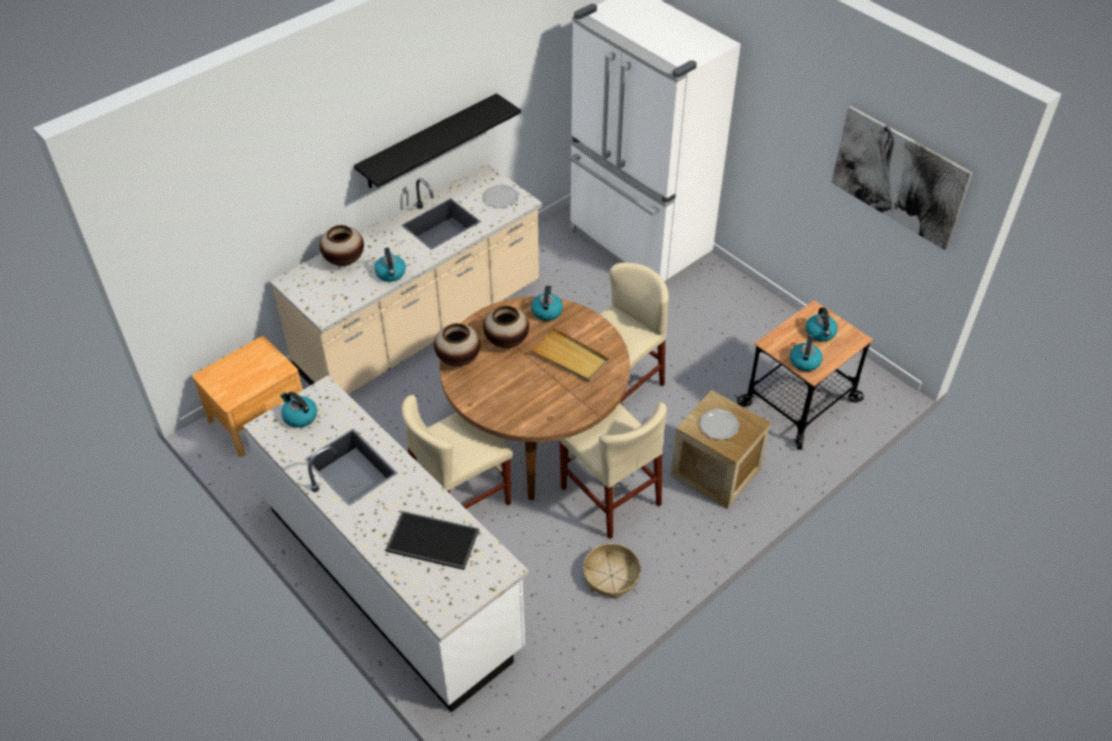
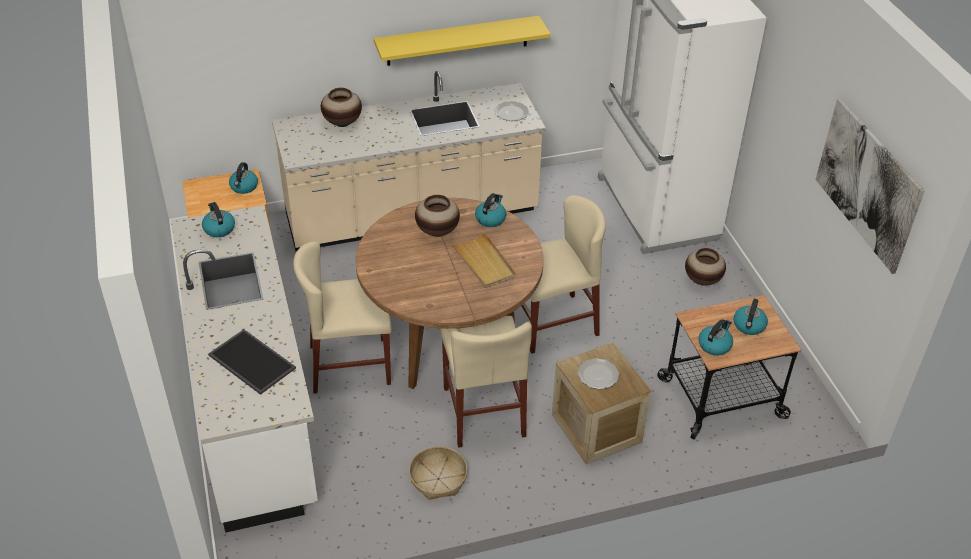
camera: 25 degrees right, 5 degrees down
black shelf [354,93,521,188] -> yellow shelf [374,16,551,66]
kettle [374,248,406,282] -> kettle moved to [229,162,258,194]
vase [434,323,481,367] -> vase moved to [685,248,726,286]

